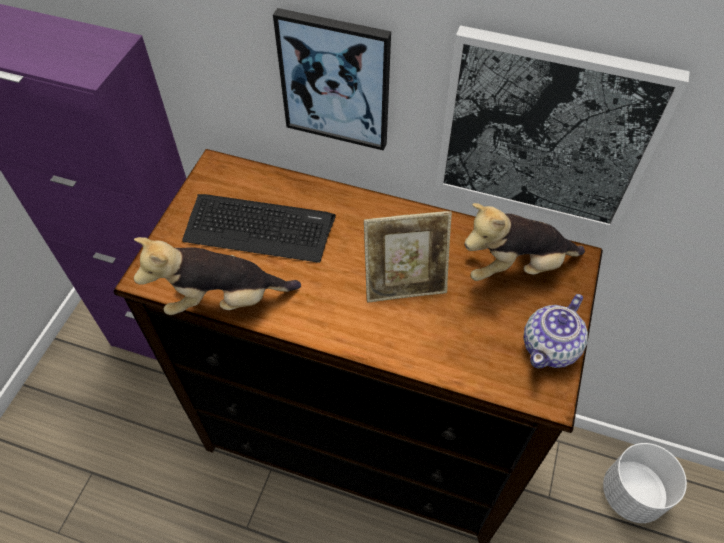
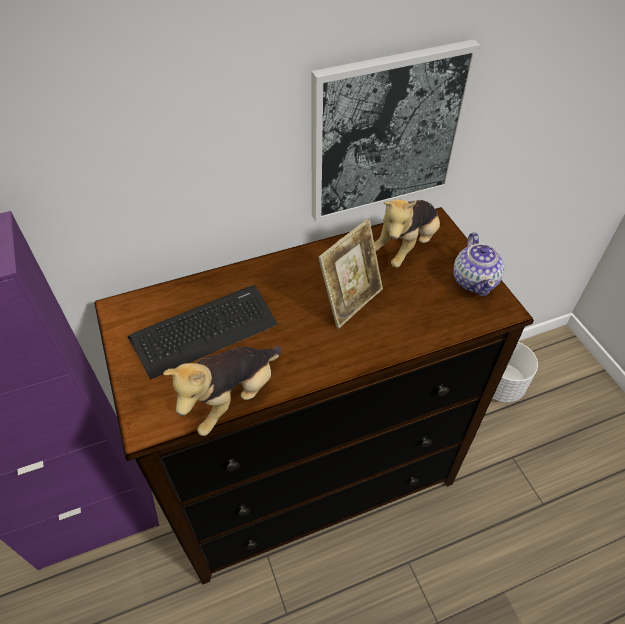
camera: 40 degrees left, 5 degrees down
picture [273,8,391,151] -> none

